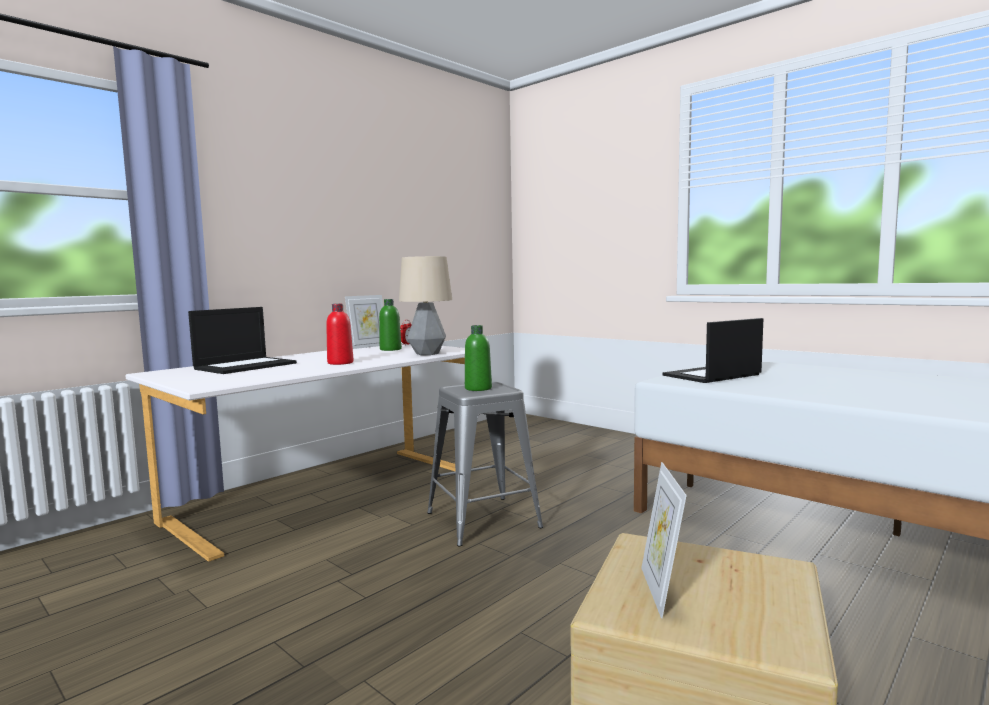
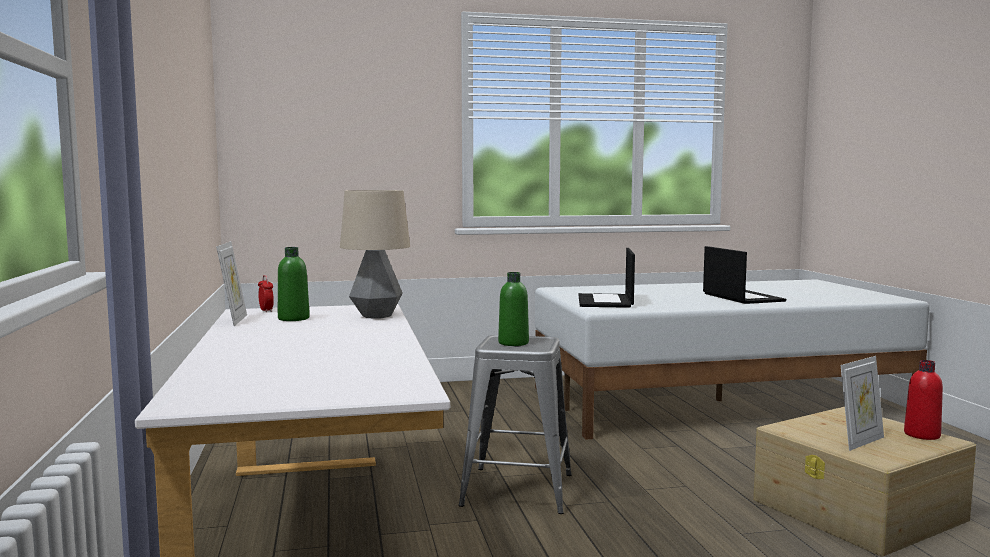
camera: 55 degrees left, 0 degrees up
laptop [188,307,297,374] -> laptop moved to [703,246,786,304]
red bottle [326,304,353,365] -> red bottle moved to [904,360,943,440]
picture frame [641,462,687,618] -> picture frame turned 75 degrees counterclockwise [841,356,884,451]

